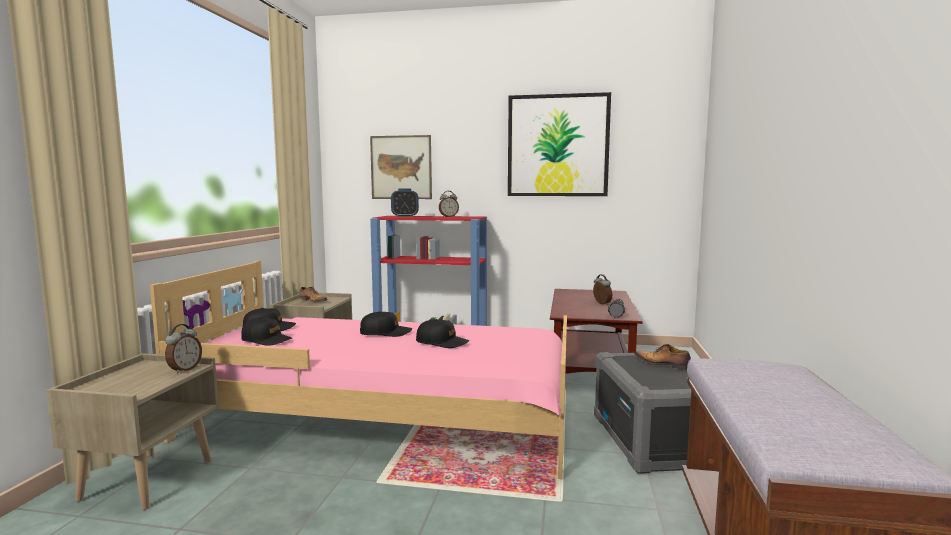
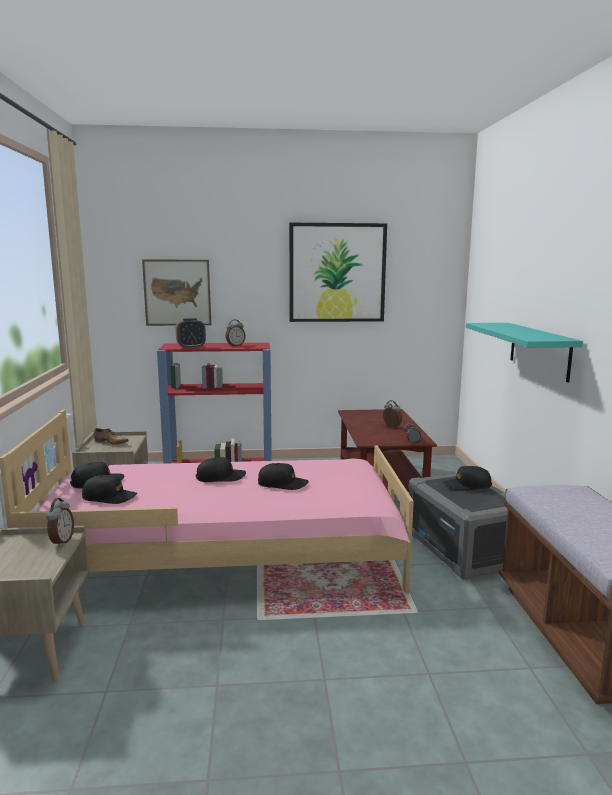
camera: 15 degrees left, 5 degrees up
shoe [634,344,691,370] -> black cap [443,466,492,491]
none -> turquoise shelf [466,323,583,382]

